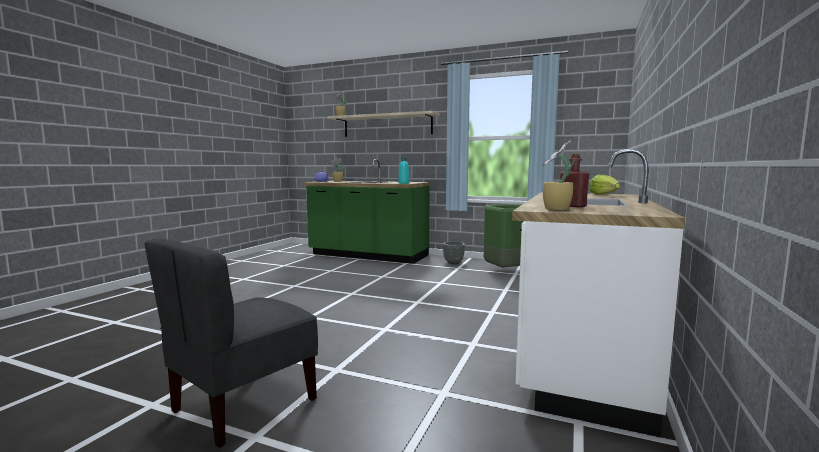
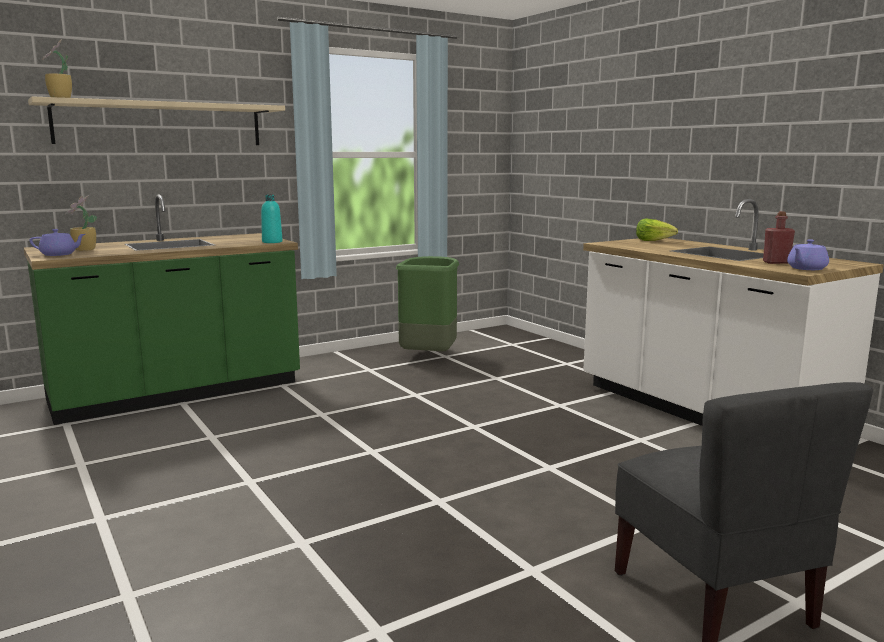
camera: 55 degrees left, 5 degrees up
grey planter [443,242,465,264] -> none
potted plant [543,141,575,210] -> purple teapot [787,239,829,270]

